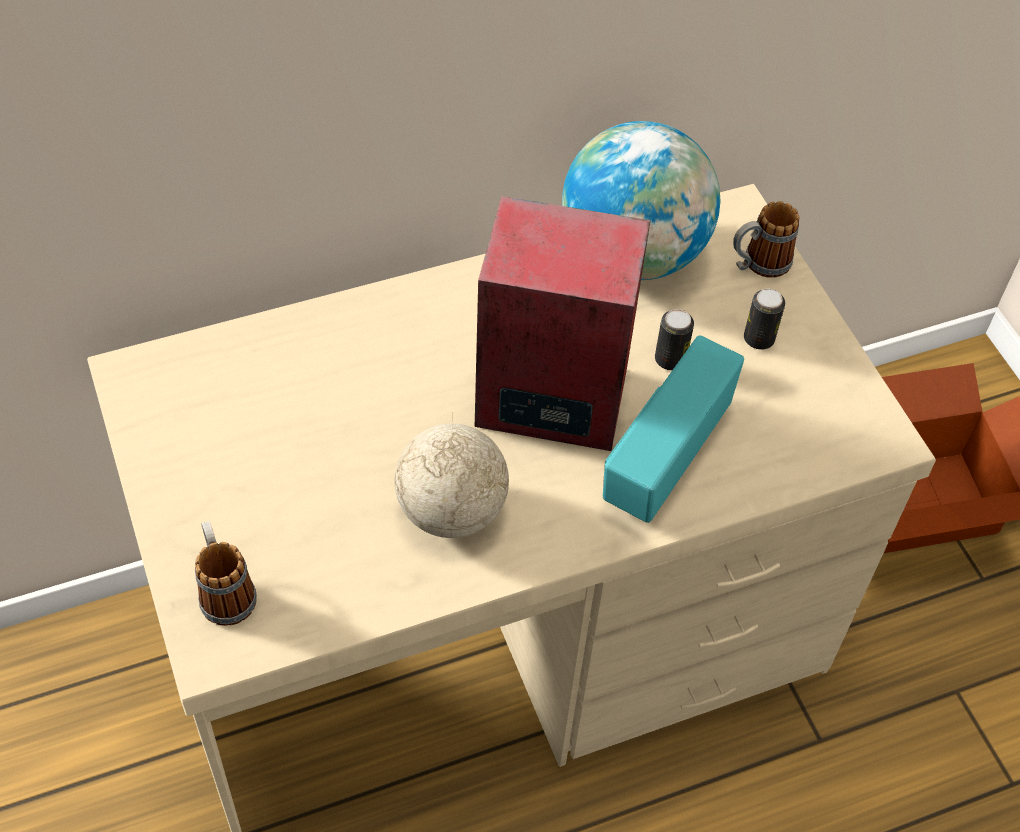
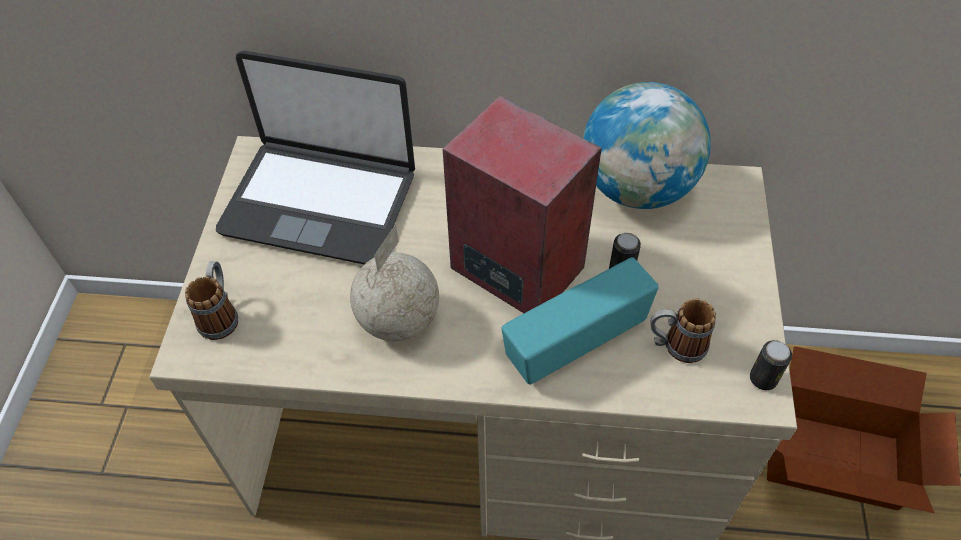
camera: 30 degrees right, 0 degrees up
mug [733,201,800,278] -> mug moved to [650,298,716,363]
can [744,289,785,350] -> can moved to [750,340,792,390]
none -> laptop [216,51,415,264]

